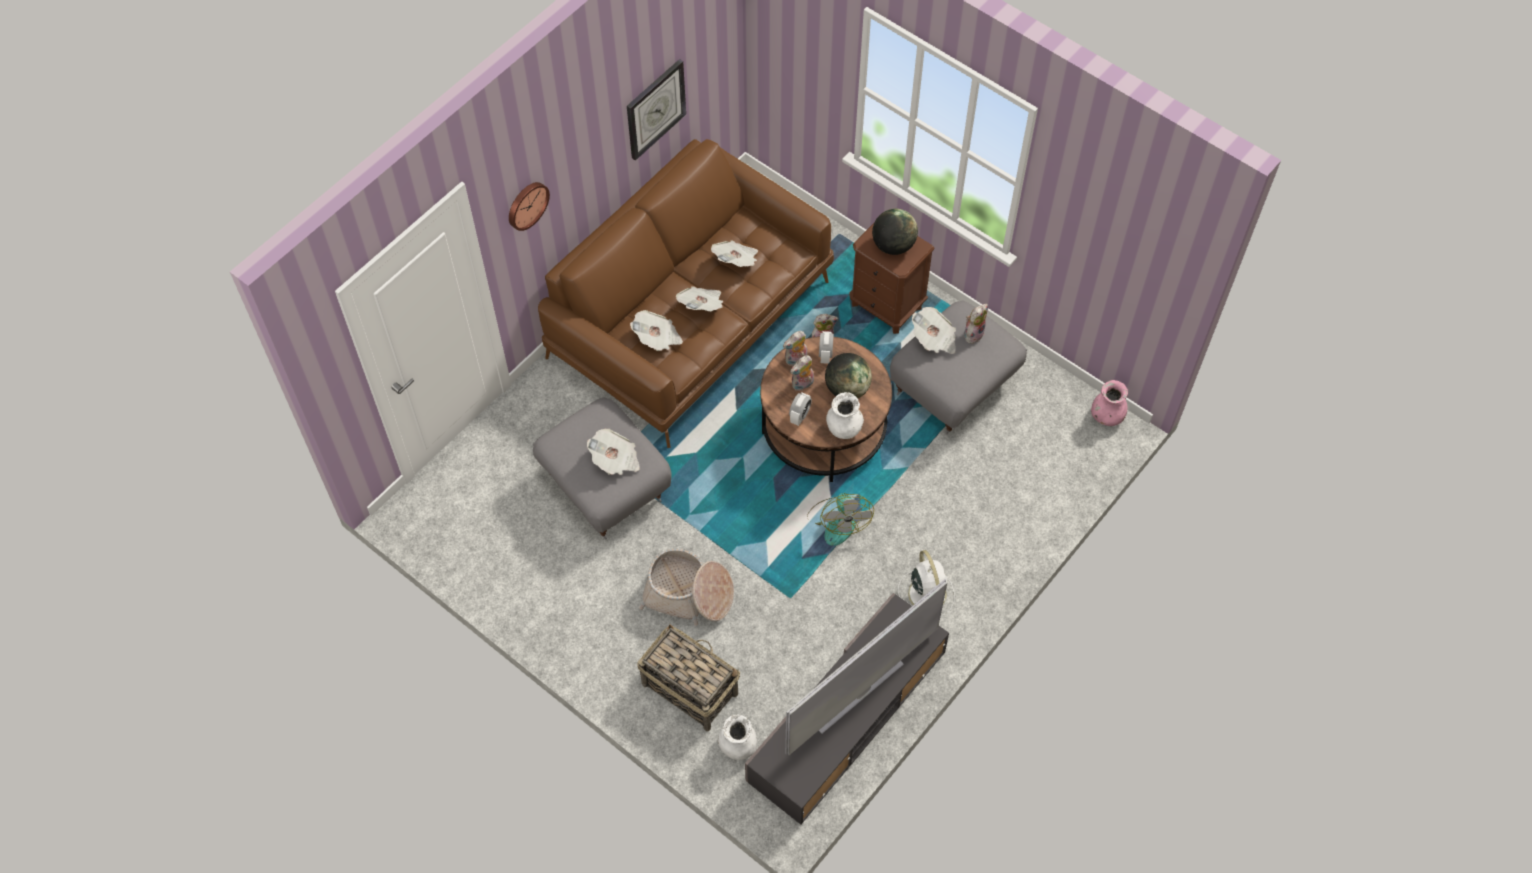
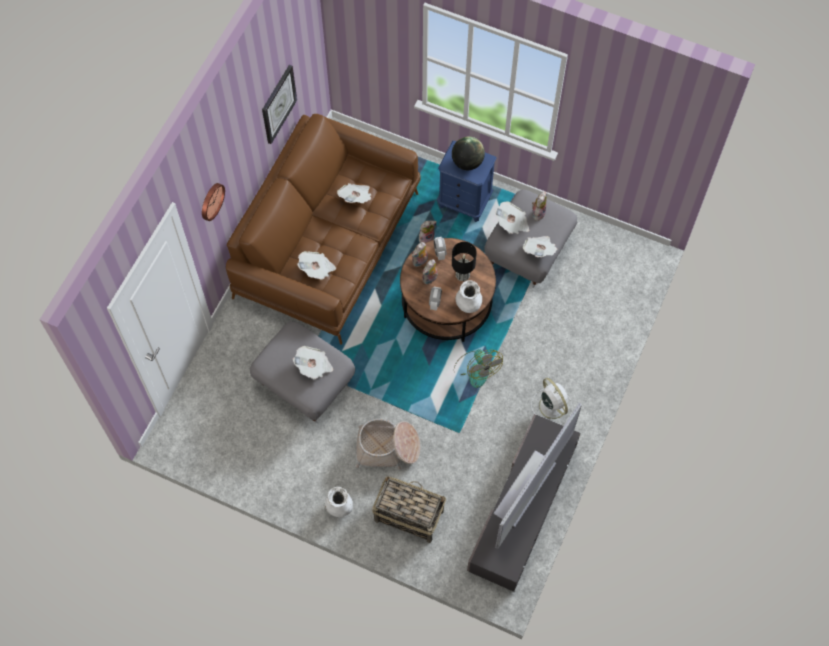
camera: 15 degrees left, 5 degrees up
newspaper [676,286,723,311] -> newspaper moved to [523,236,558,257]
white vase [718,715,757,760] -> white vase moved to [325,487,353,517]
globe [825,353,872,398] -> black table lamp [452,242,477,281]
brown nightstand [849,223,935,334] -> blue nightstand [437,140,497,222]
pink vase [1091,380,1128,426] -> none

